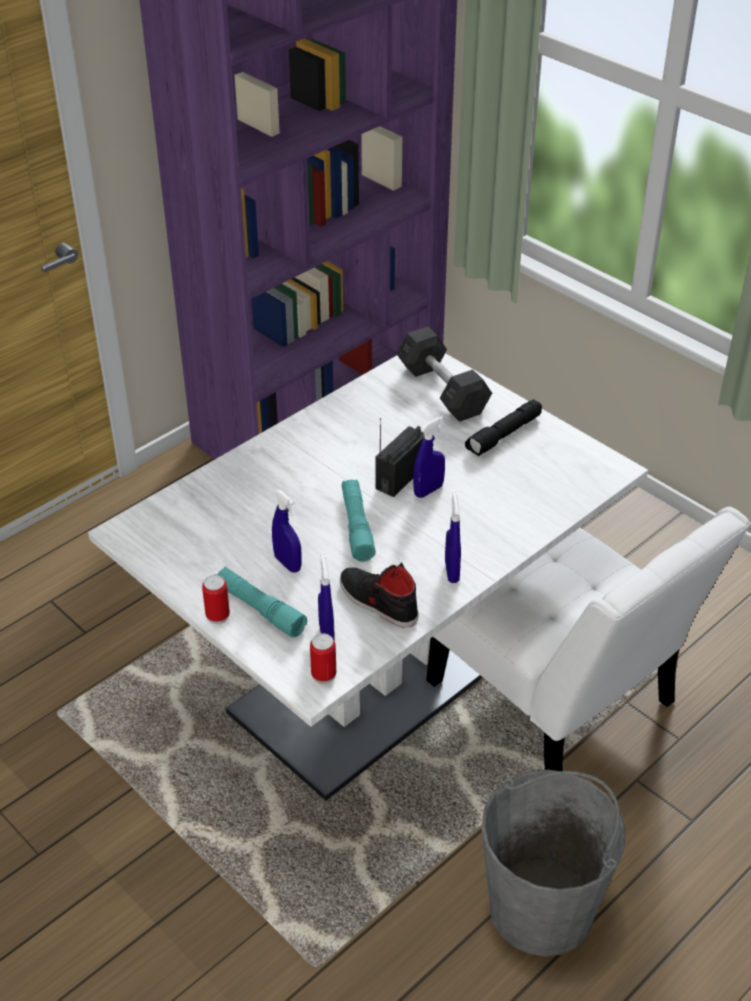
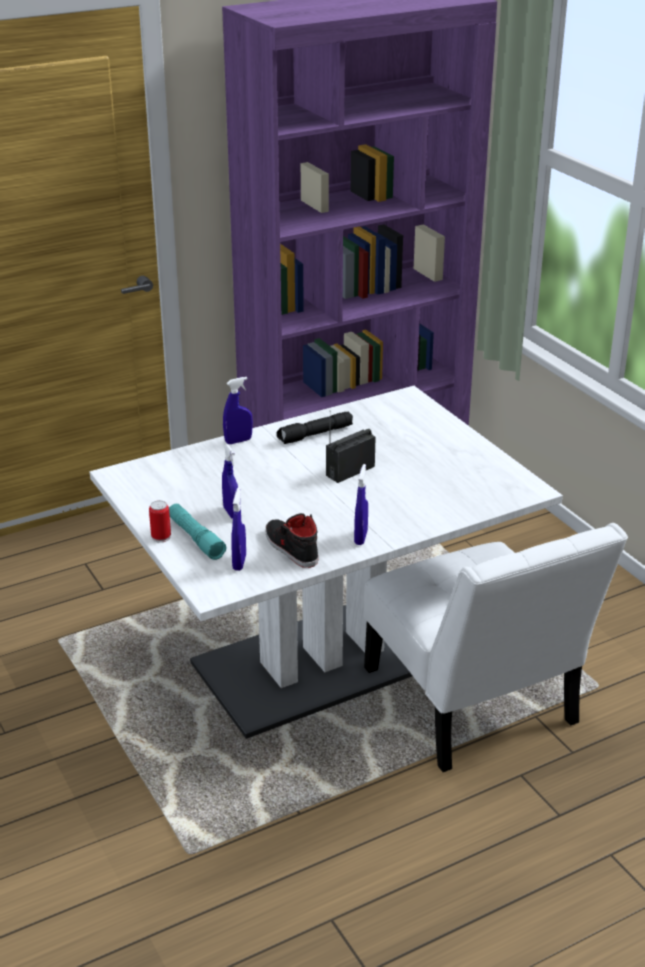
camera: 15 degrees right, 10 degrees down
can [310,633,336,684] -> none
turquoise flashlight [342,479,376,562] -> none
grey dumbbell [397,327,492,422] -> none
blue spray bottle [413,416,445,498] -> blue spray bottle moved to [223,377,253,444]
black flashlight [465,399,542,456] -> black flashlight moved to [277,412,353,444]
grey bucket [481,770,626,957] -> none

